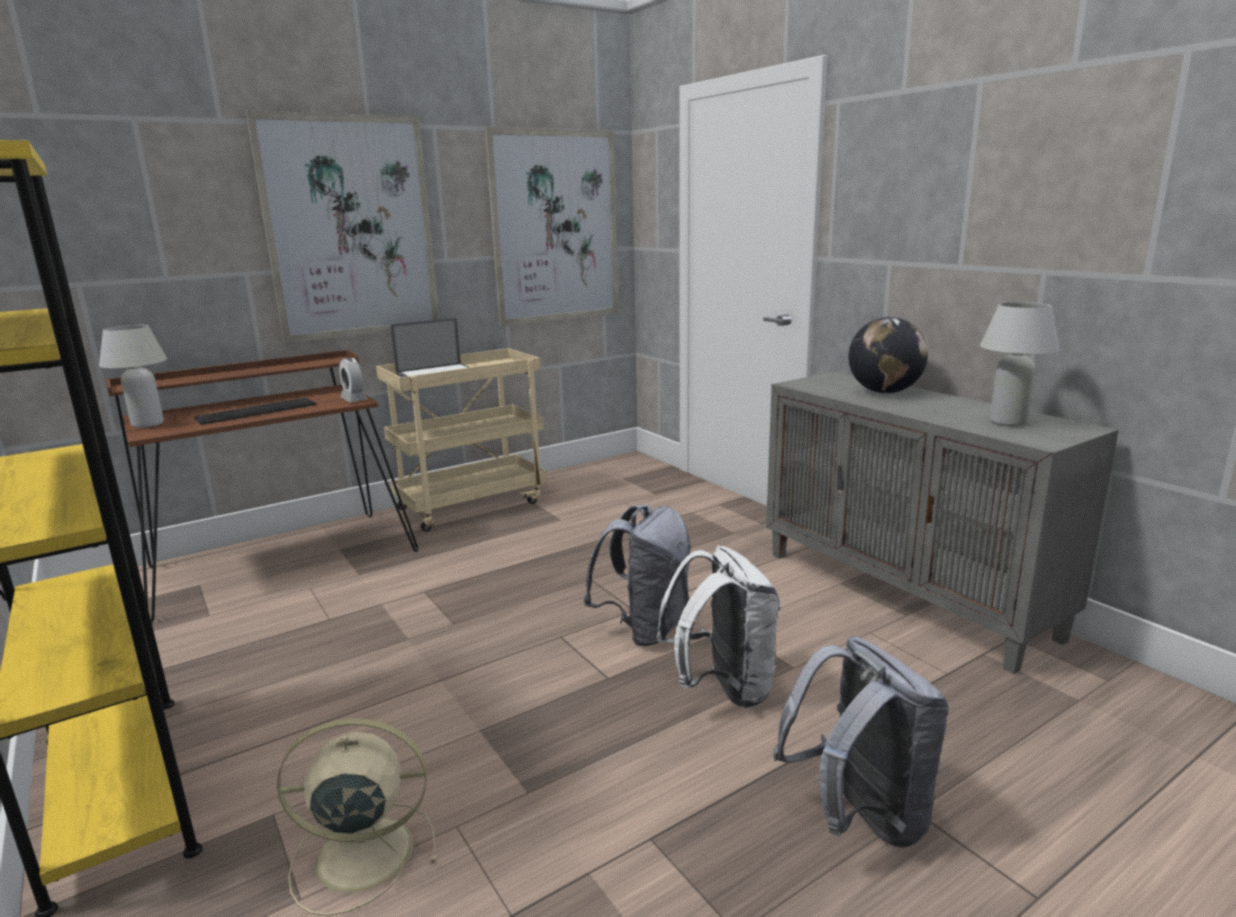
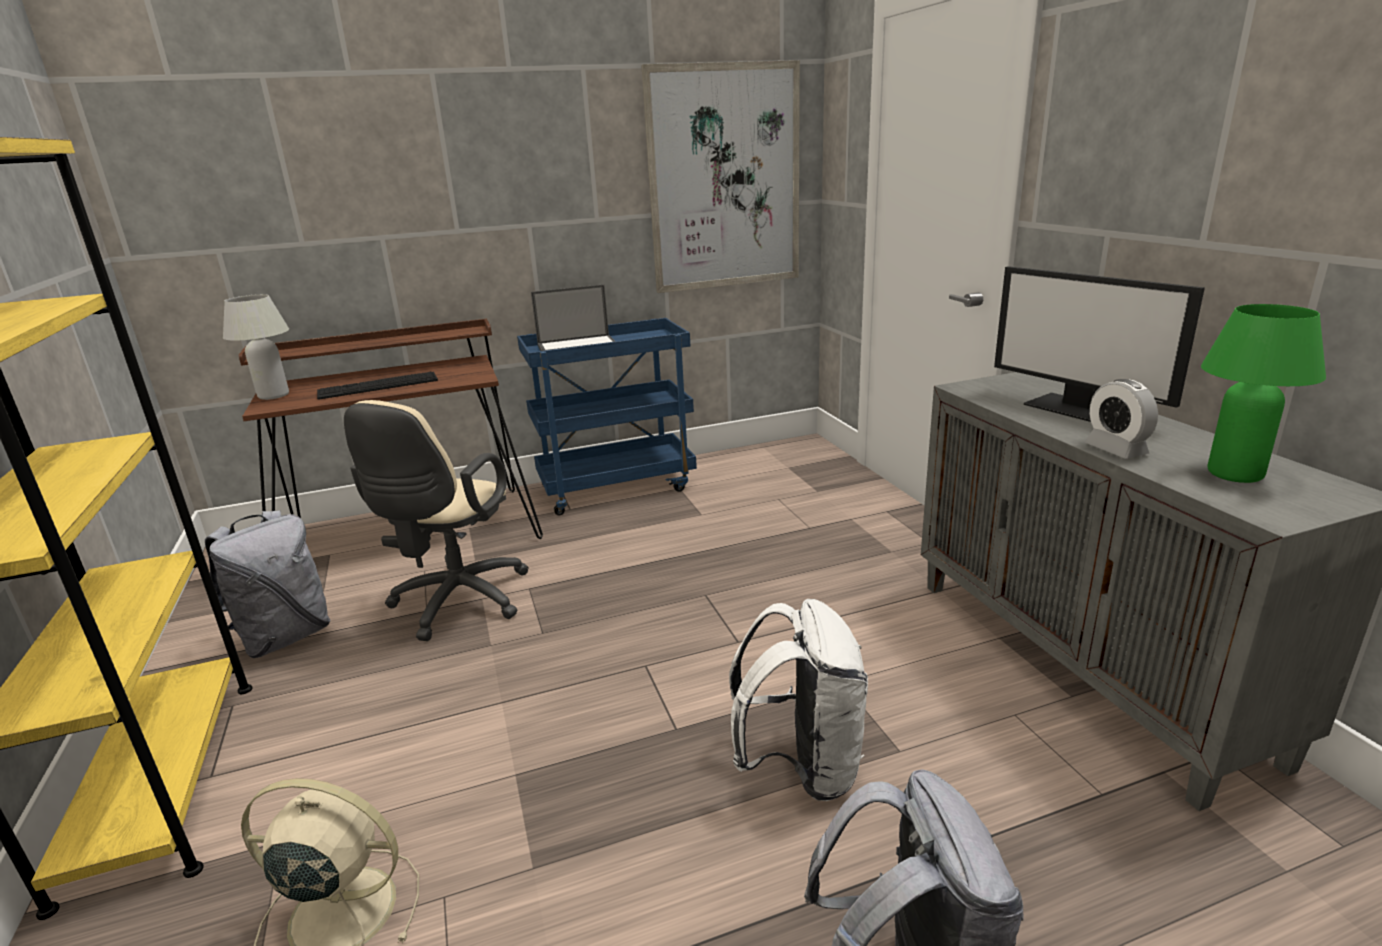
camera: 15 degrees right, 5 degrees up
picture [246,110,439,343] -> none
alarm clock [339,358,368,403] -> alarm clock moved to [1085,379,1158,459]
beige cart [376,348,547,532] -> blue cart [517,318,697,515]
grey backpack [583,505,691,646] -> grey backpack moved to [205,510,331,658]
globe [848,317,928,393] -> monitor [994,266,1205,422]
white table lamp [980,302,1060,427] -> green table lamp [1201,304,1326,483]
none -> beige office chair [344,400,529,641]

